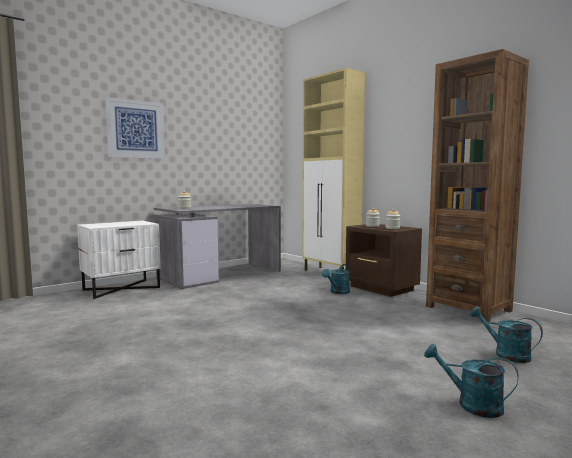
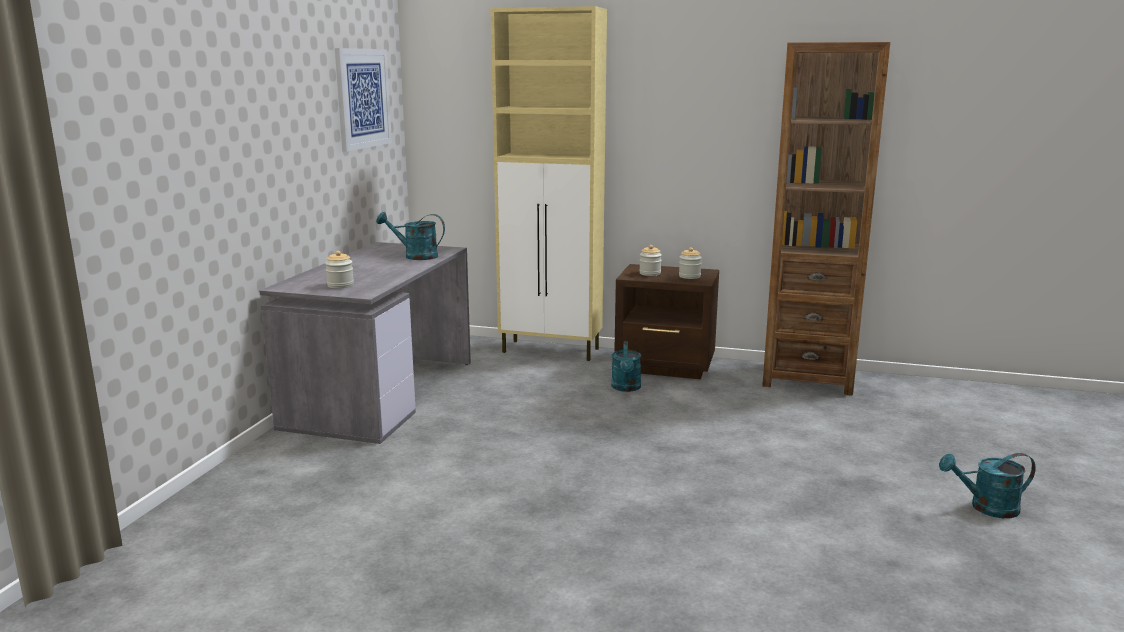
camera: 35 degrees left, 10 degrees up
white nightstand [77,221,161,299] -> none
picture [105,97,165,159] -> picture moved to [335,48,392,152]
turquoise watering can [470,306,543,363] -> turquoise watering can moved to [376,212,445,260]

